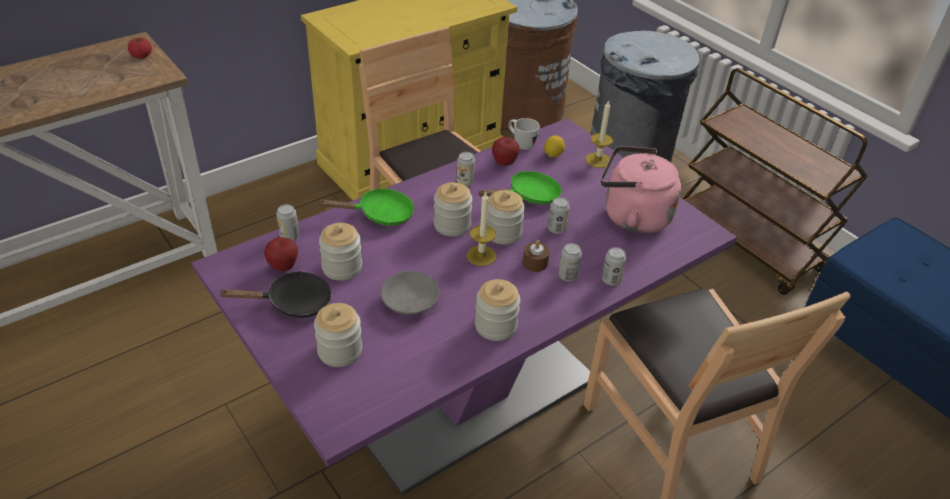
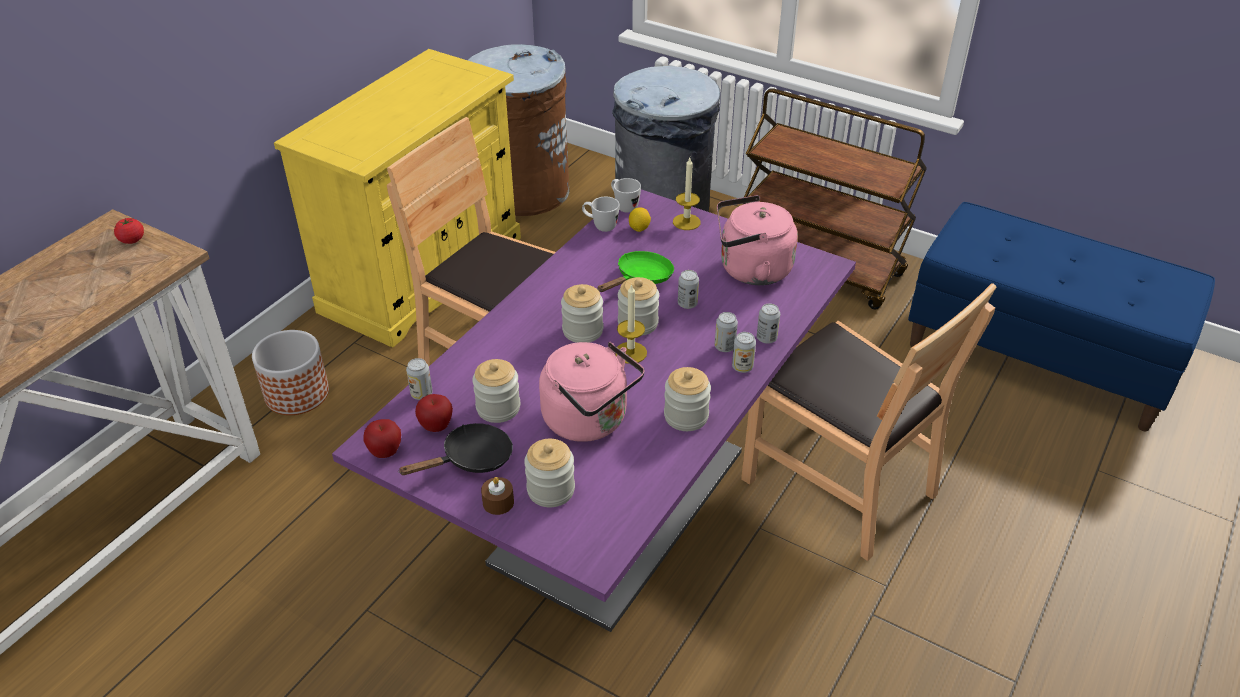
camera: 20 degrees left, 0 degrees up
green frying pan [317,188,414,226] -> none
grey bowl [380,271,439,315] -> pink kettle [539,342,644,442]
can [457,152,475,187] -> can moved to [732,332,756,373]
apple [492,137,520,166] -> apple moved to [363,419,401,458]
brown candle [523,240,550,272] -> brown candle moved to [481,477,514,515]
none -> planter [252,330,329,415]
none -> white mug [611,178,641,213]

